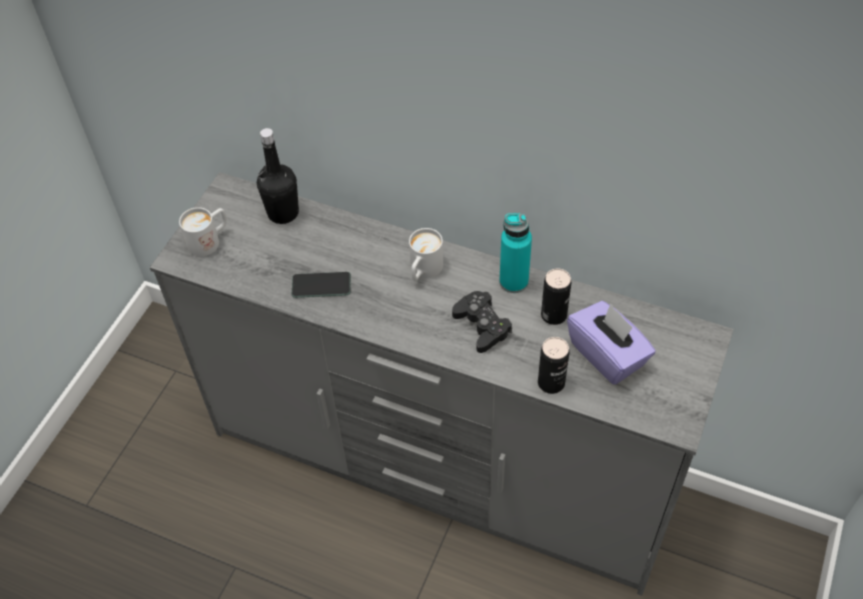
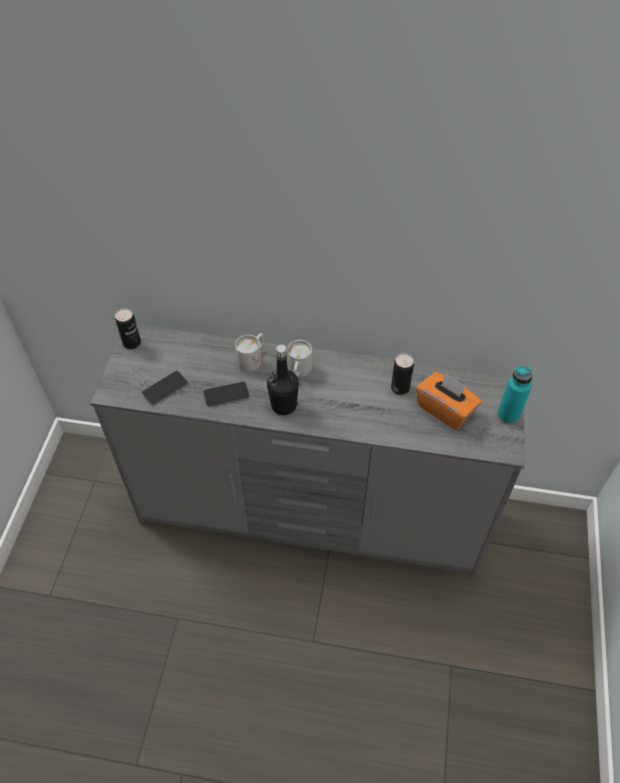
camera: 15 degrees left, 0 degrees up
white mug [179,207,227,256] -> white mug moved to [235,333,264,372]
black bottle [257,128,299,224] -> black bottle moved to [267,345,299,415]
black game controller [452,291,512,353] -> none
turquoise bottle [499,213,532,293] -> turquoise bottle moved to [497,365,533,424]
can [538,337,570,394] -> can moved to [115,308,141,349]
purple tissue box [567,301,656,385] -> orange tissue box [416,372,482,429]
none -> phone [142,371,188,405]

